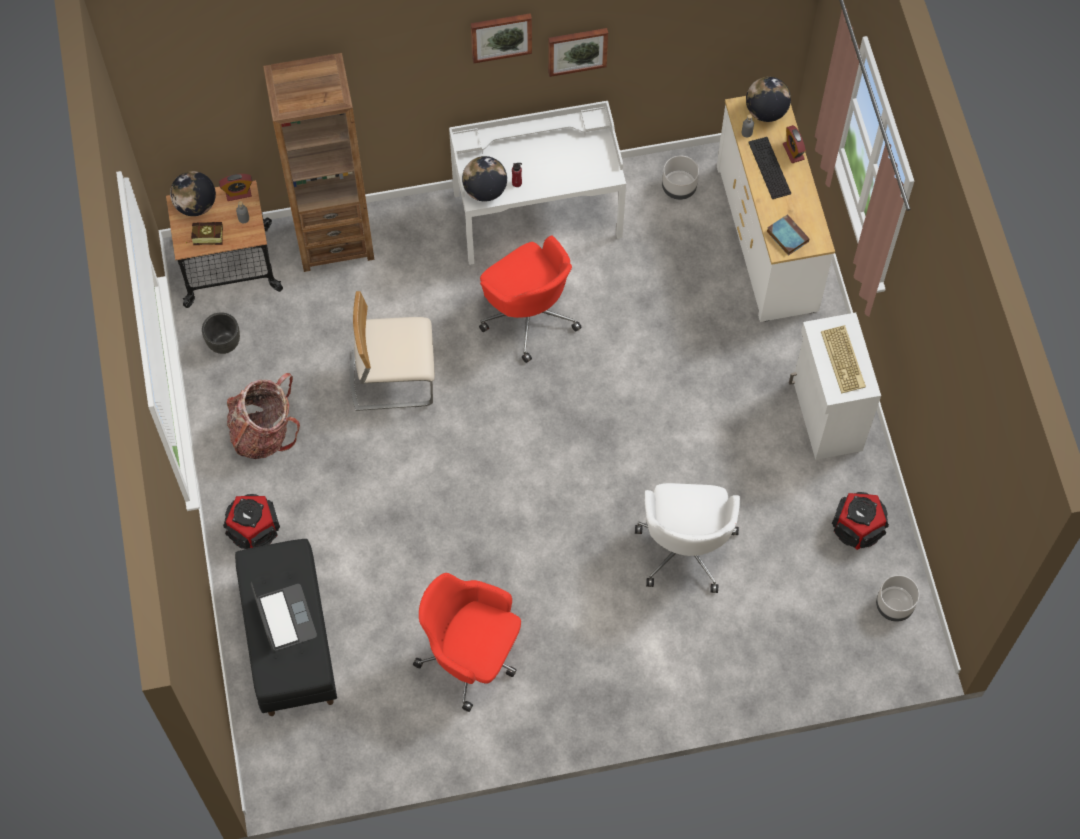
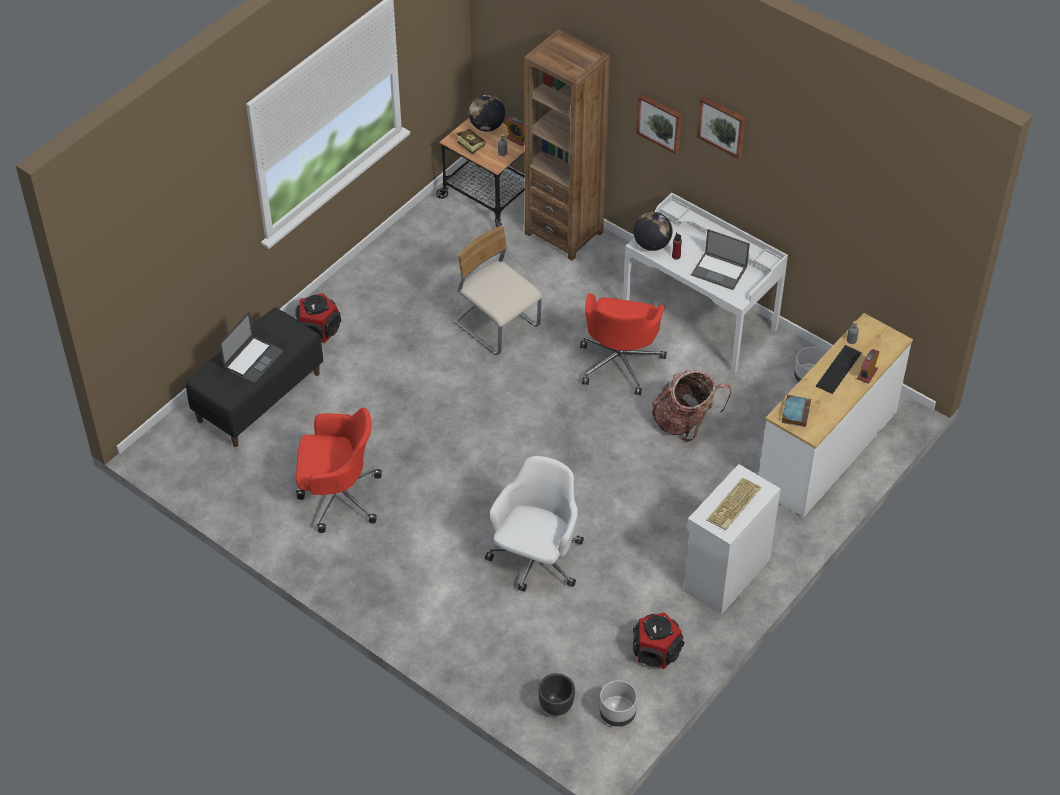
camera: 50 degrees right, 15 degrees down
black planter [202,312,240,354] -> black planter moved to [538,673,575,716]
backpack [227,373,300,459] -> backpack moved to [652,370,732,442]
red office chair [413,573,521,712] -> red office chair turned 105 degrees clockwise [296,407,382,533]
picture [548,28,608,77] -> picture moved to [636,94,682,154]
white office chair [635,483,740,593] -> white office chair turned 150 degrees clockwise [485,456,584,592]
globe [746,77,791,122] -> none
none -> laptop [691,229,750,290]

